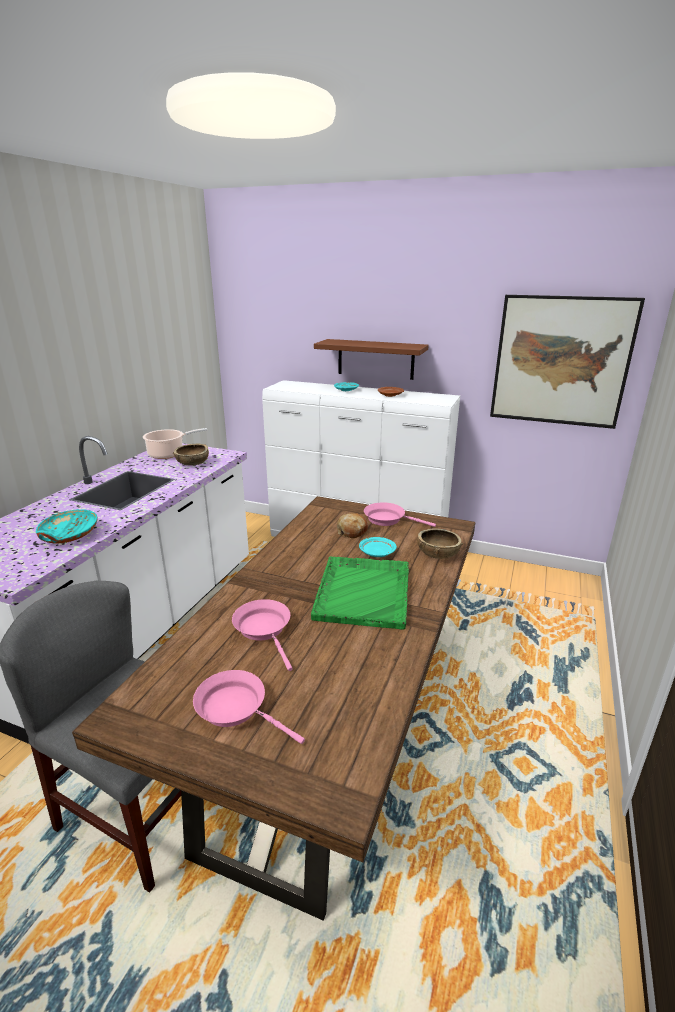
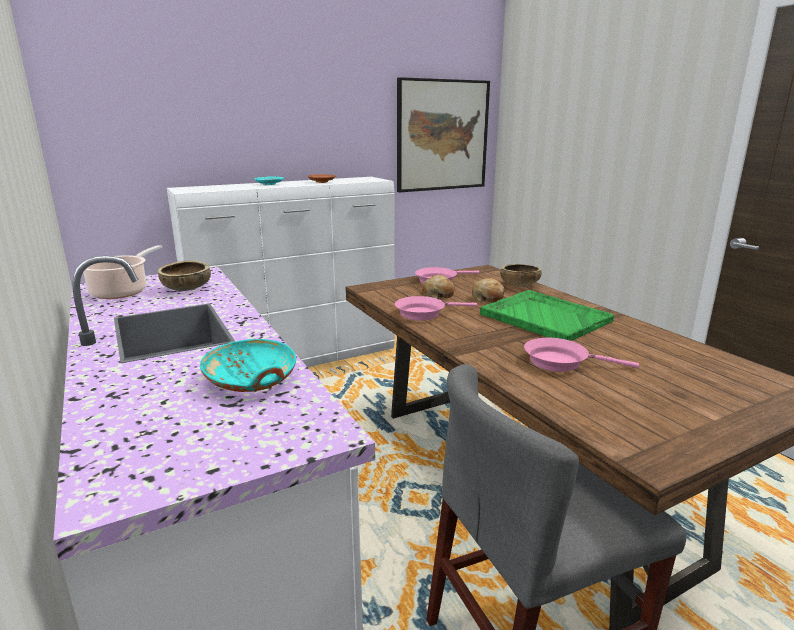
camera: 50 degrees left, 5 degrees down
pink frying pan [193,670,305,744] -> pink frying pan moved to [395,296,477,321]
brown shelf [314,339,428,380] -> none
turquoise plate [359,537,397,557] -> bread [472,278,504,303]

